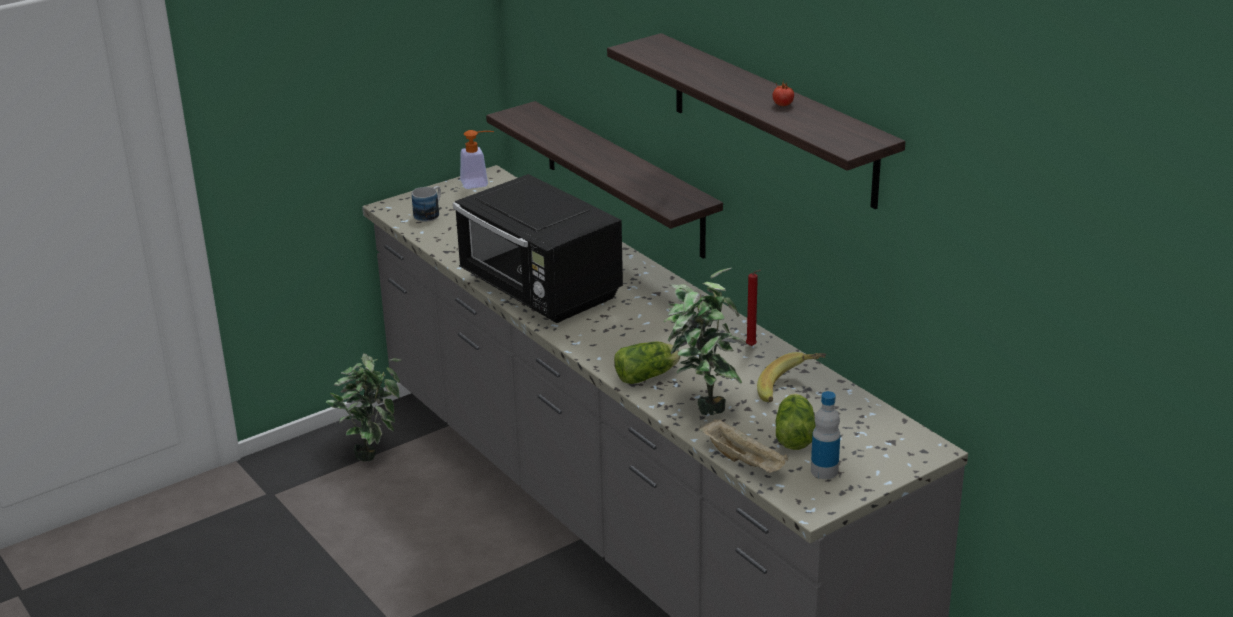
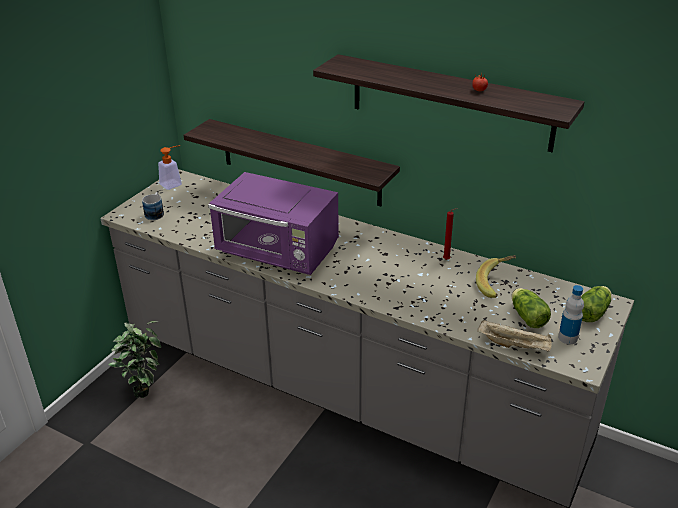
camera: 25 degrees left, 5 degrees up
black microwave [453,174,623,323] -> purple microwave [208,172,339,275]
lettuce [614,342,681,384] -> lettuce moved to [581,286,611,322]
potted plant [664,267,747,415] -> none

